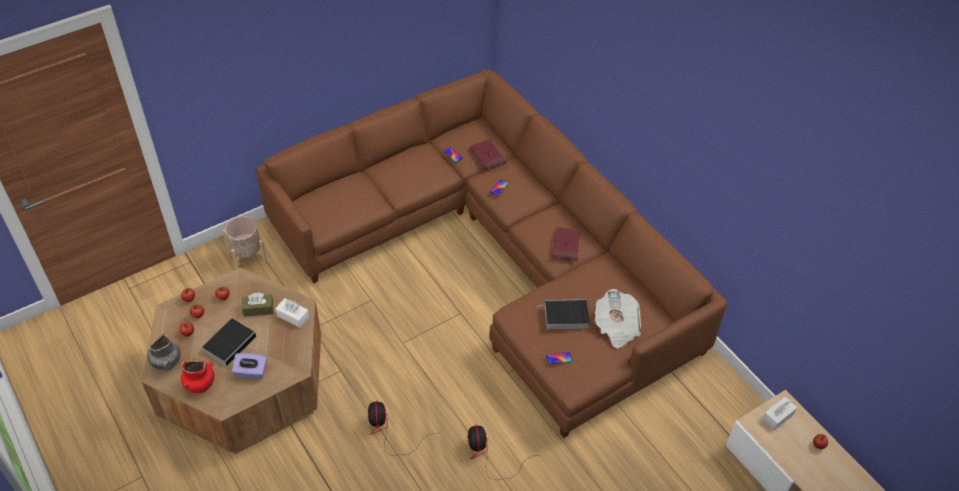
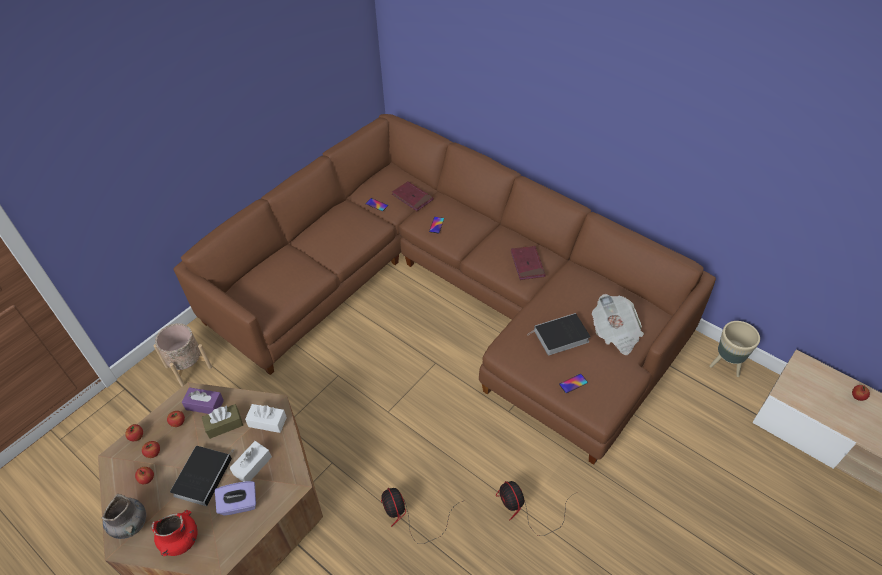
camera: 15 degrees left, 0 degrees up
white tissue box [762,397,797,430] -> white tissue box moved to [230,441,272,482]
none -> purple tissue box [182,387,224,414]
none -> beige planter [709,321,760,377]

